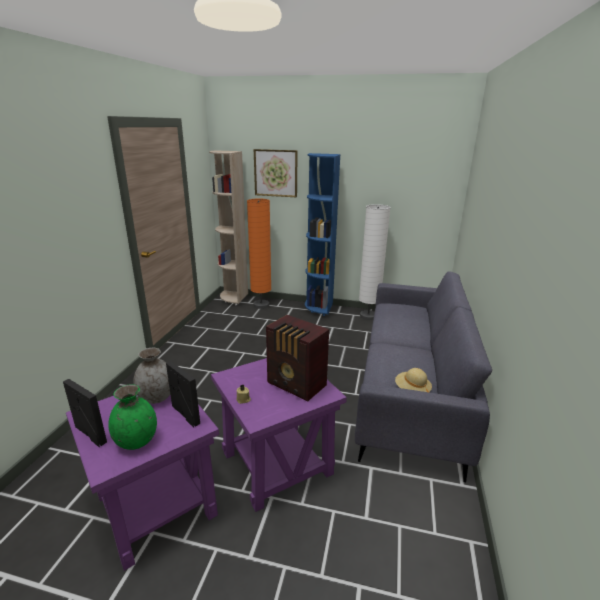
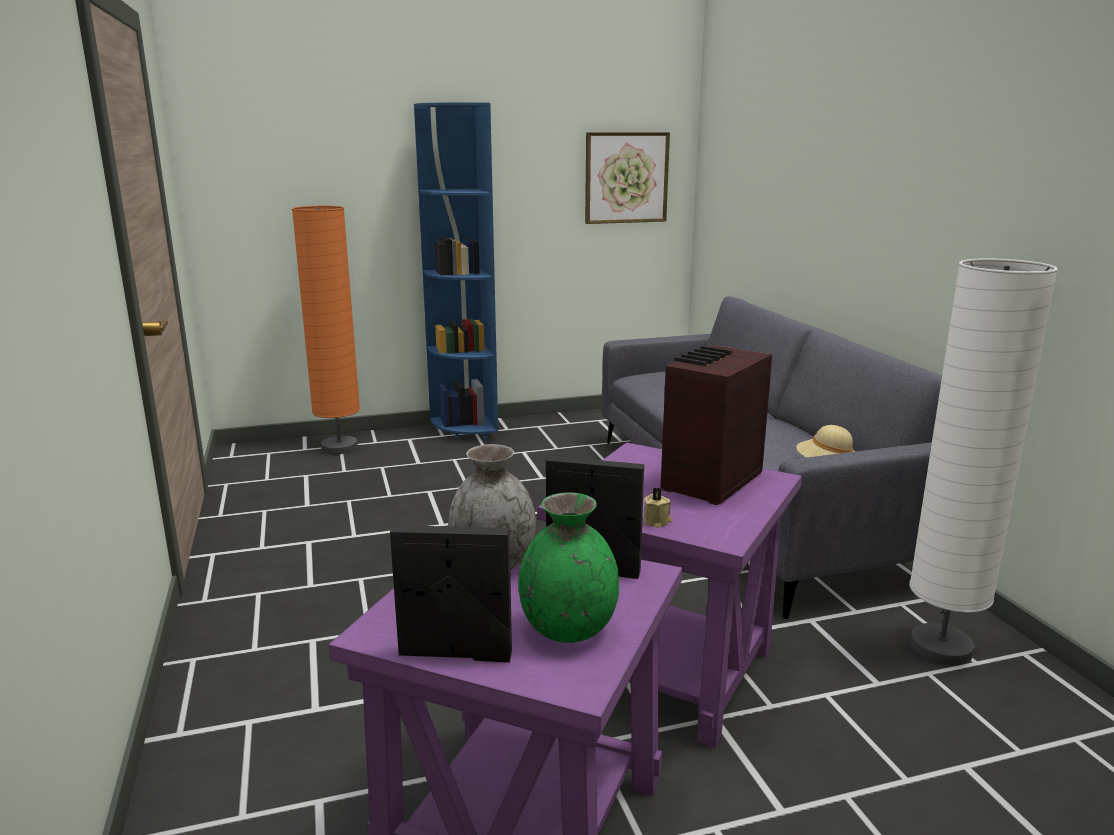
camera: 30 degrees left, 5 degrees down
beige bookcase [209,150,248,305] -> none
picture [254,149,298,197] -> picture moved to [585,132,670,224]
radio [266,315,329,402] -> radio turned 120 degrees clockwise [660,345,772,505]
white floor lamp [359,204,391,320] -> white floor lamp moved to [909,258,1058,666]

